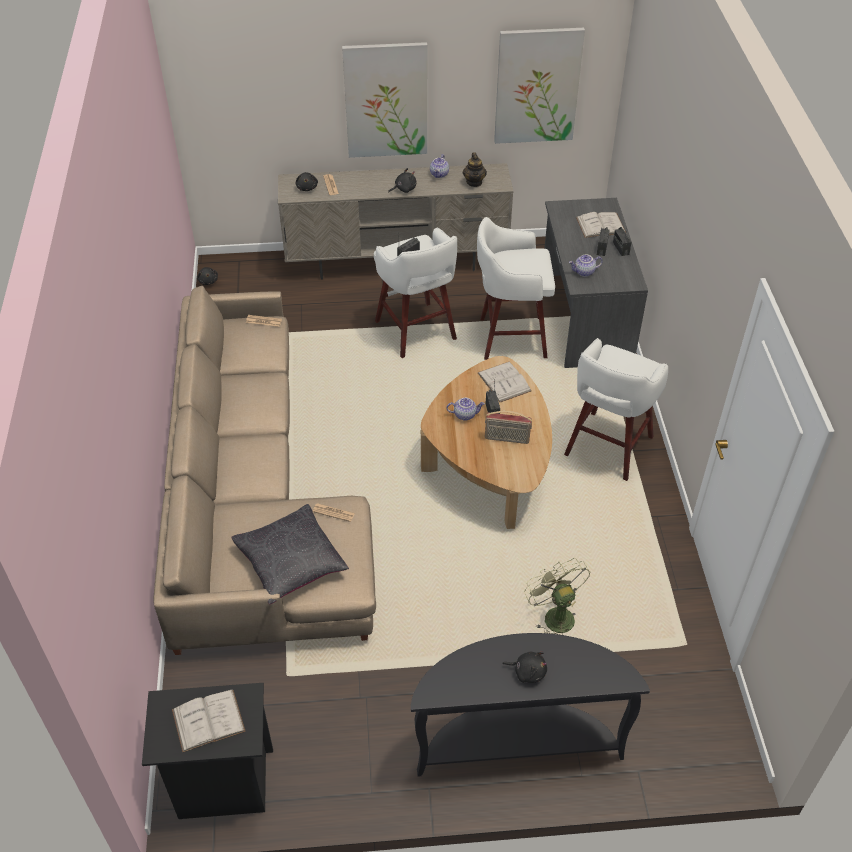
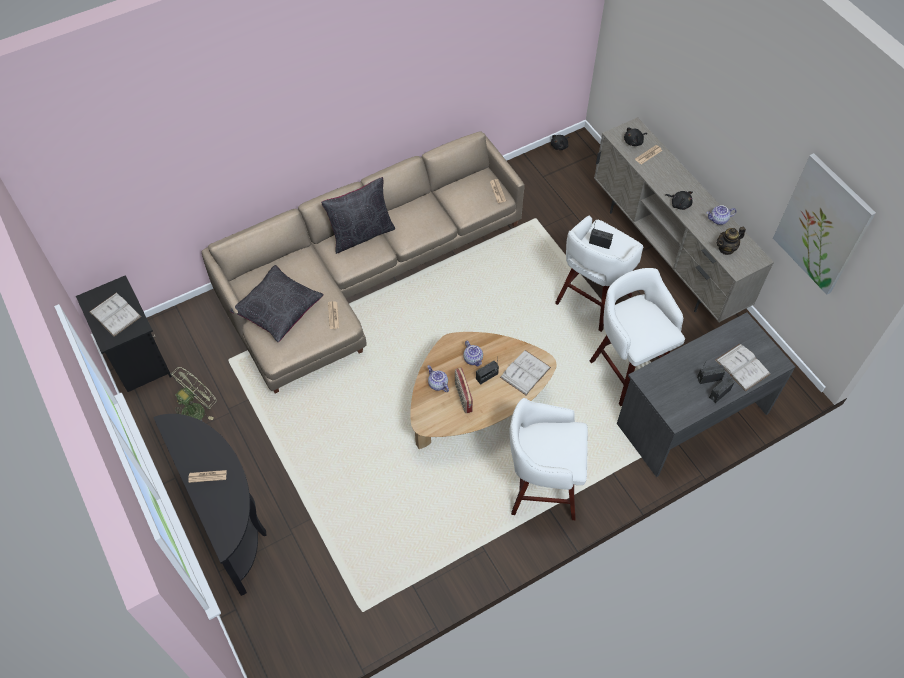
camera: 65 degrees right, 10 degrees up
picture [342,42,427,158] -> none
black plush toy [502,652,547,683] -> newspaper [188,470,226,483]
green fan [524,558,590,635] -> green fan moved to [170,367,216,421]
teapot [569,255,603,277] -> teapot moved to [427,365,449,392]
none -> black pillow [321,177,395,254]

